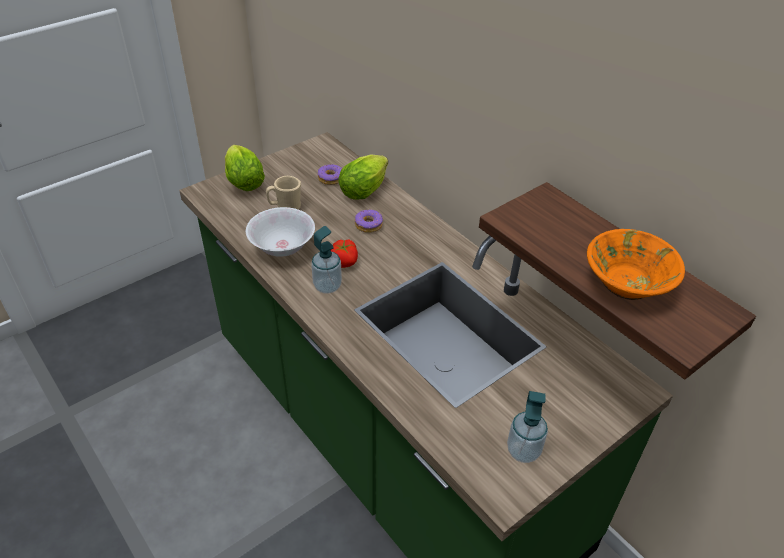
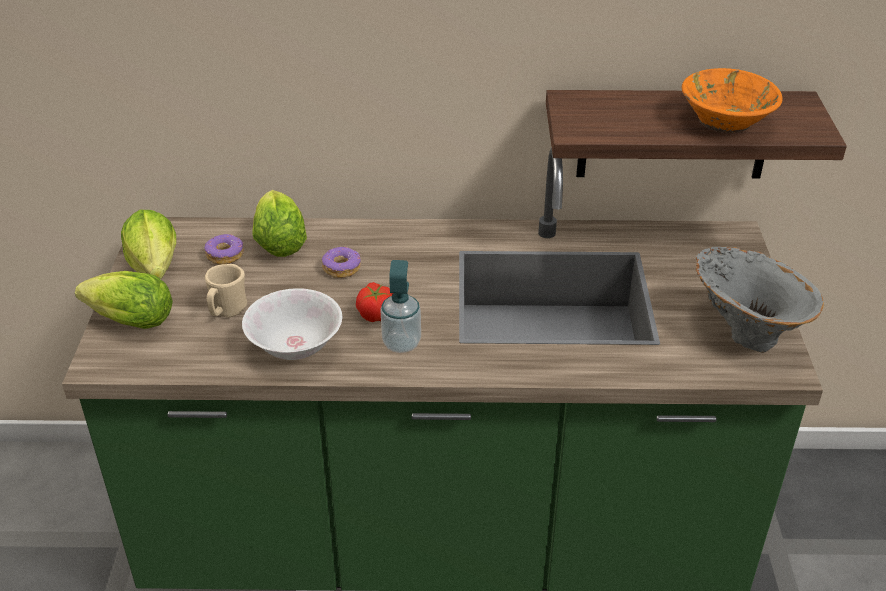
camera: 50 degrees left, 5 degrees down
soap dispenser [507,391,548,463] -> grey vase [696,247,824,352]
none -> lettuce [121,210,176,279]

